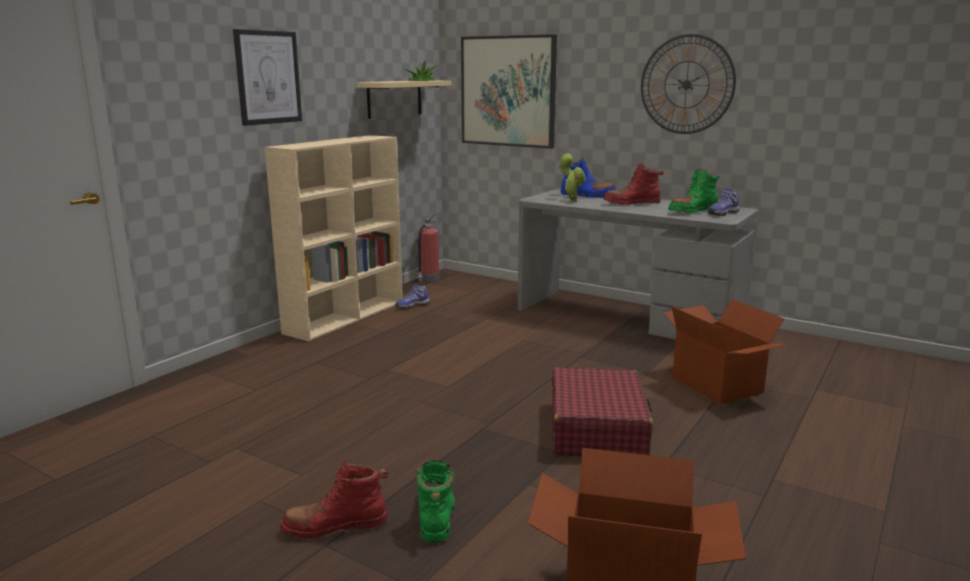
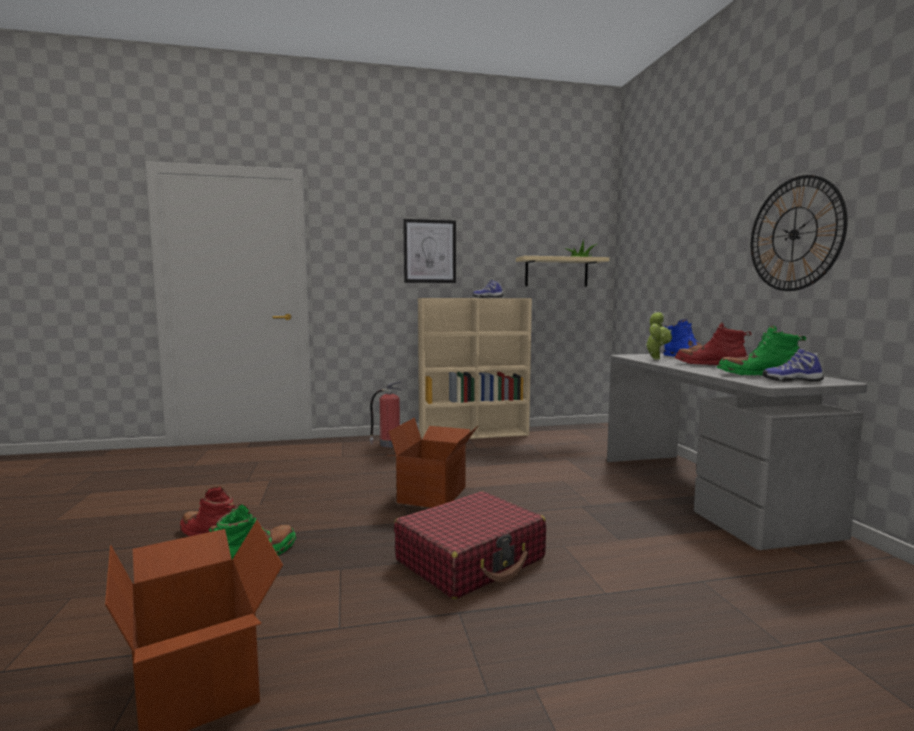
camera: 45 degrees right, 10 degrees down
shoe [395,285,430,309] -> shoe moved to [472,279,504,298]
fire extinguisher [418,214,440,282] -> fire extinguisher moved to [369,381,402,447]
picture [461,34,557,149] -> none
cardboard box [663,299,789,405] -> cardboard box moved to [389,418,478,508]

